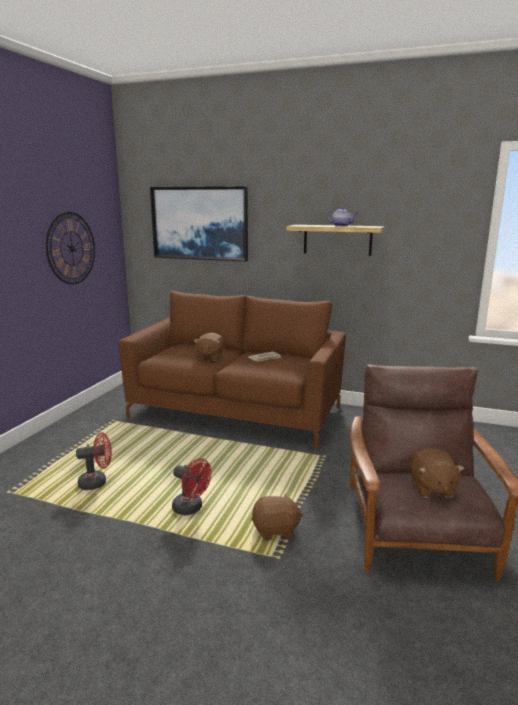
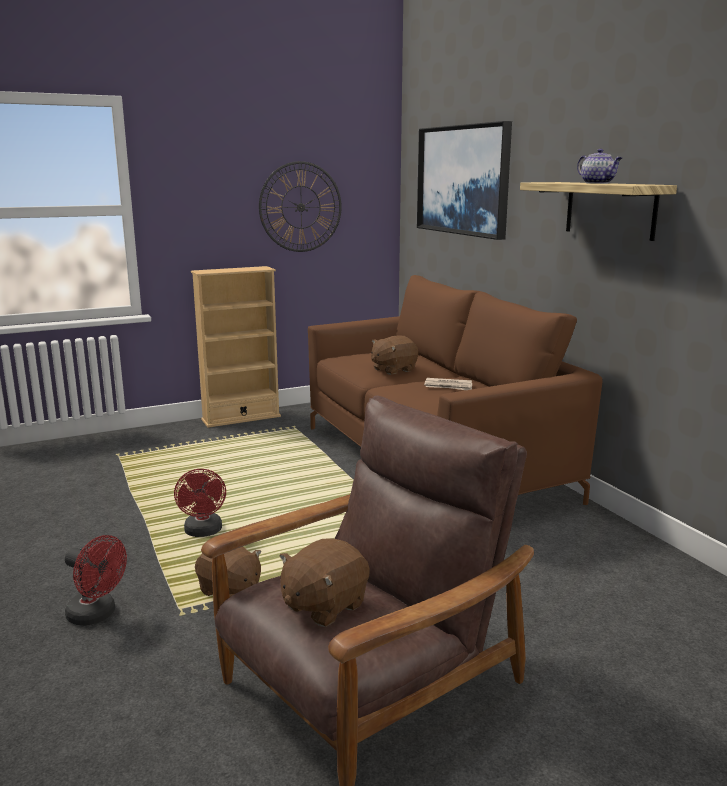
camera: 45 degrees right, 0 degrees up
red fan [76,432,112,490] -> red fan moved to [65,535,127,626]
none -> beige bookcase [191,266,281,428]

